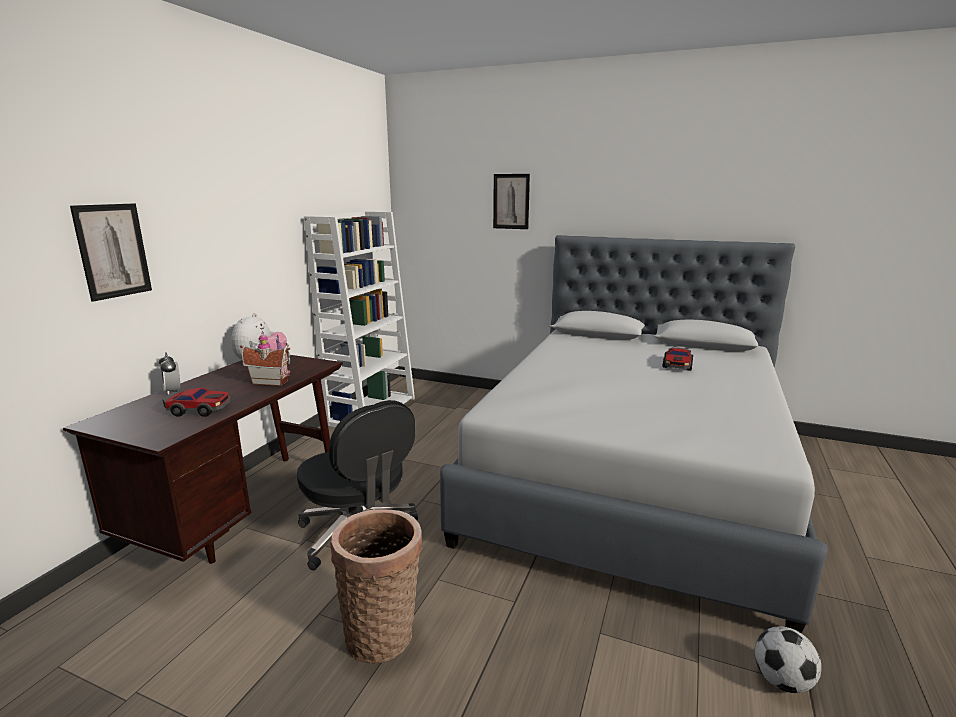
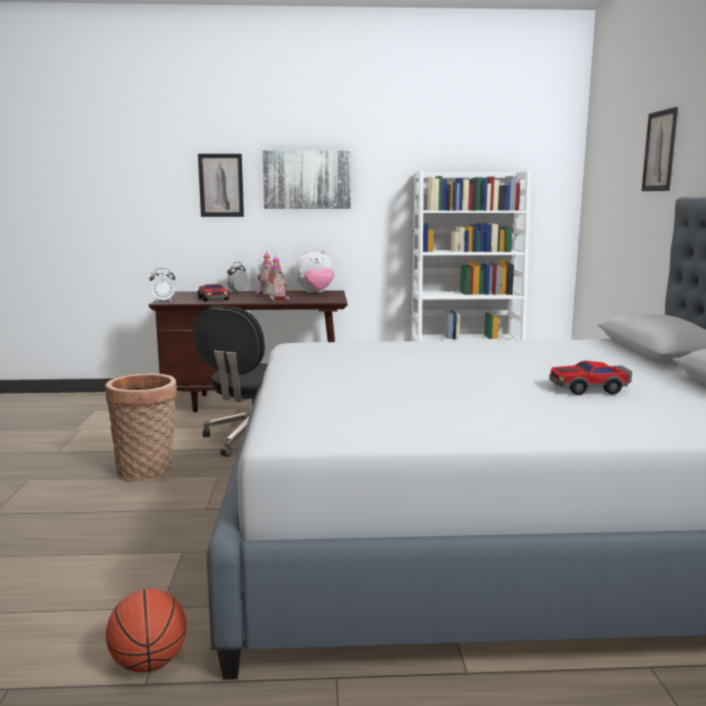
camera: 65 degrees right, 5 degrees down
football [754,626,822,693] -> basketball [106,589,186,672]
none -> alarm clock [149,268,175,302]
none -> toy house [256,252,272,294]
none -> picture [262,150,351,209]

